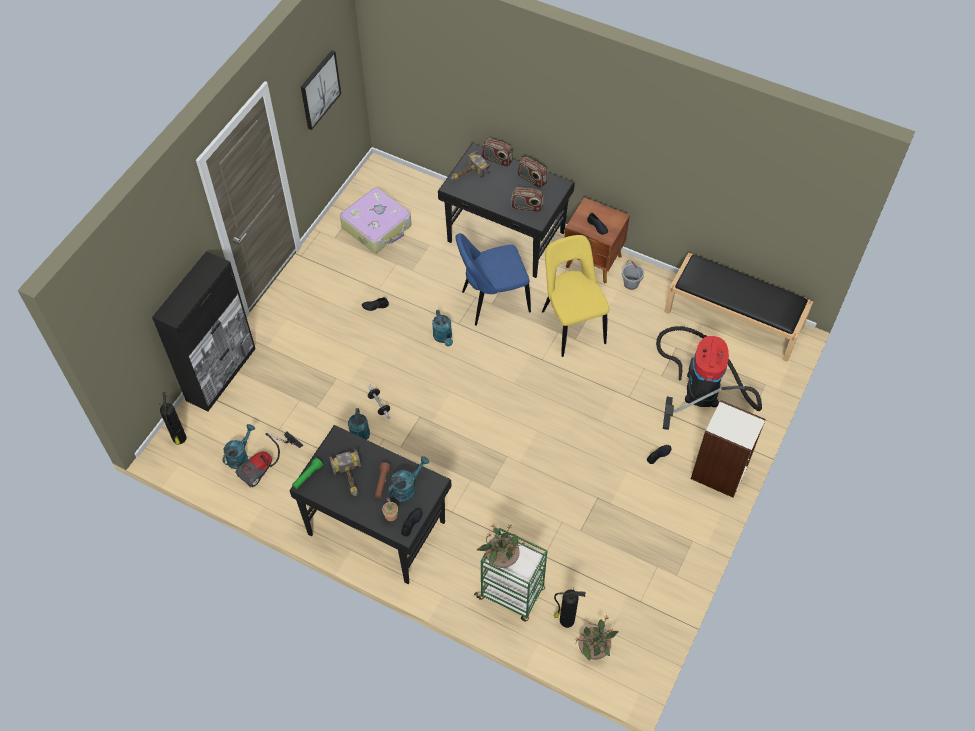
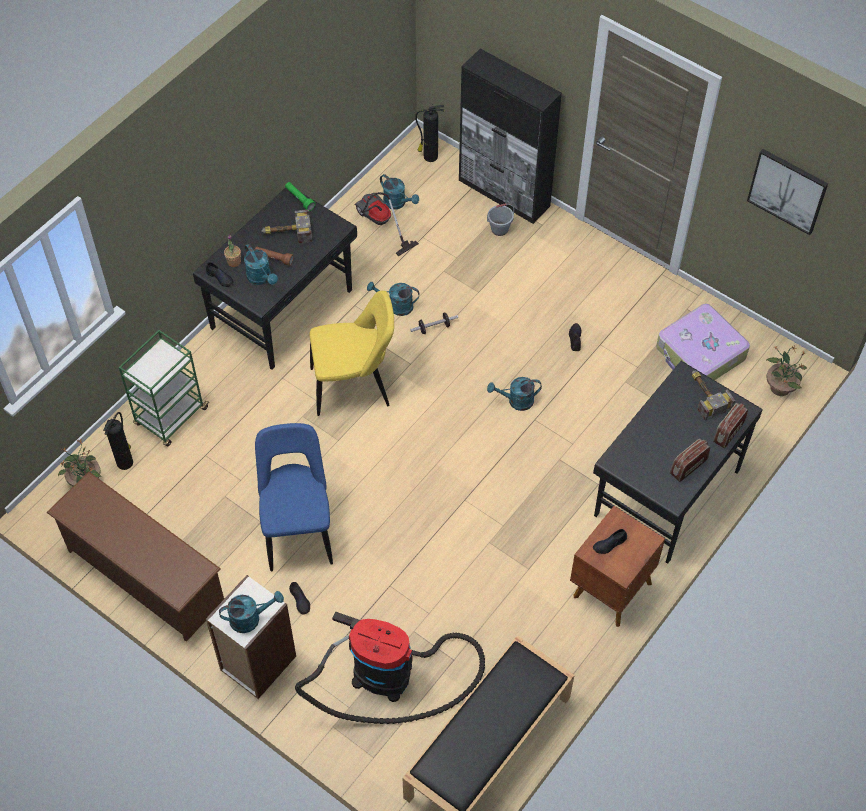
camera: 100 degrees right, 0 degrees up
blue chair [456,233,531,326] -> blue chair moved to [255,423,333,571]
potted plant [477,524,526,568] -> potted plant moved to [766,346,807,396]
radio [511,187,544,212] -> none
yellow chair [542,235,609,357] -> yellow chair moved to [310,291,394,416]
grey bucket [622,260,644,290] -> grey bucket moved to [487,203,514,236]
none -> brown shoe rack [47,472,224,642]
none -> turquoise watering can [219,591,284,633]

